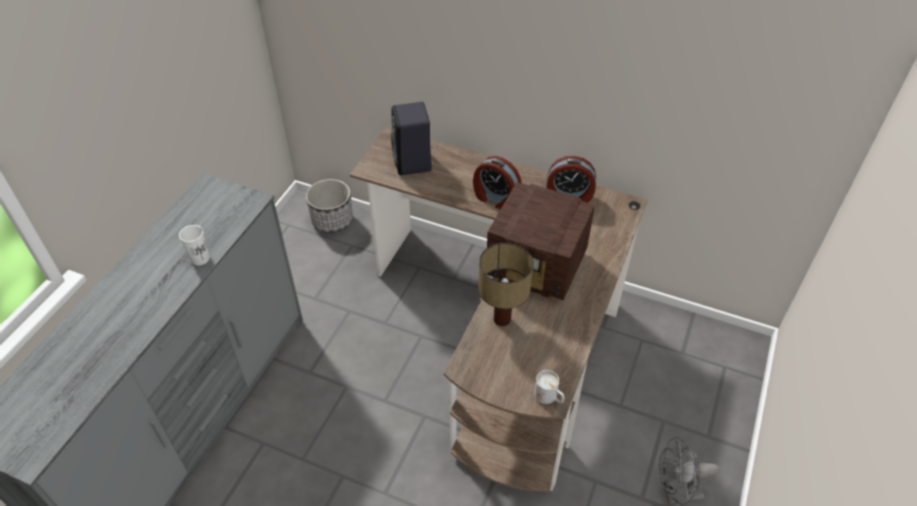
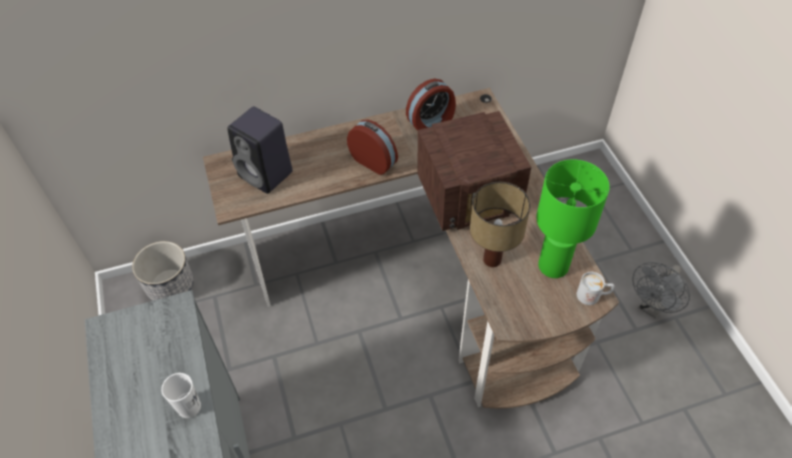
camera: 40 degrees left, 5 degrees up
alarm clock [473,156,522,210] -> alarm clock turned 135 degrees counterclockwise [347,120,398,175]
none -> green table lamp [536,159,610,278]

